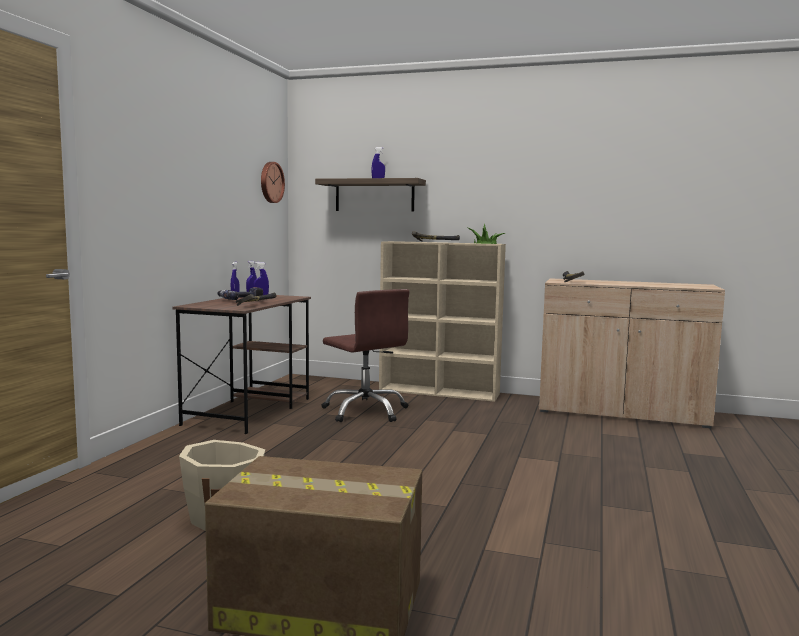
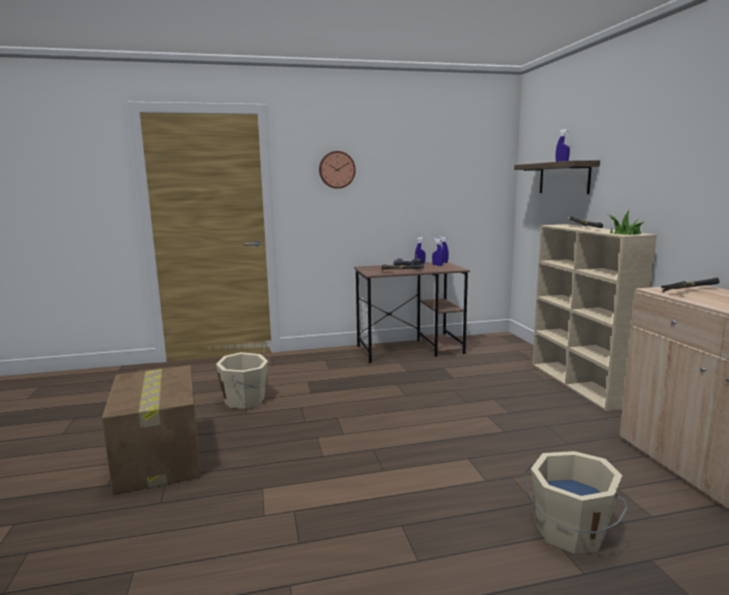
camera: 60 degrees right, 5 degrees up
wall clock [261,162,285,203] -> wall clock moved to [319,151,356,189]
brown office chair [322,289,410,422] -> none
none -> beige bucket [524,451,628,554]

